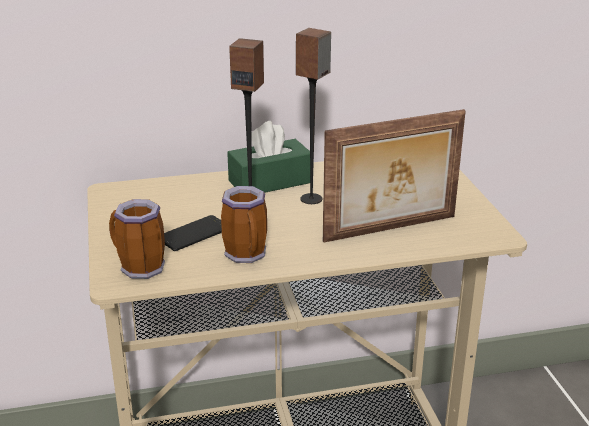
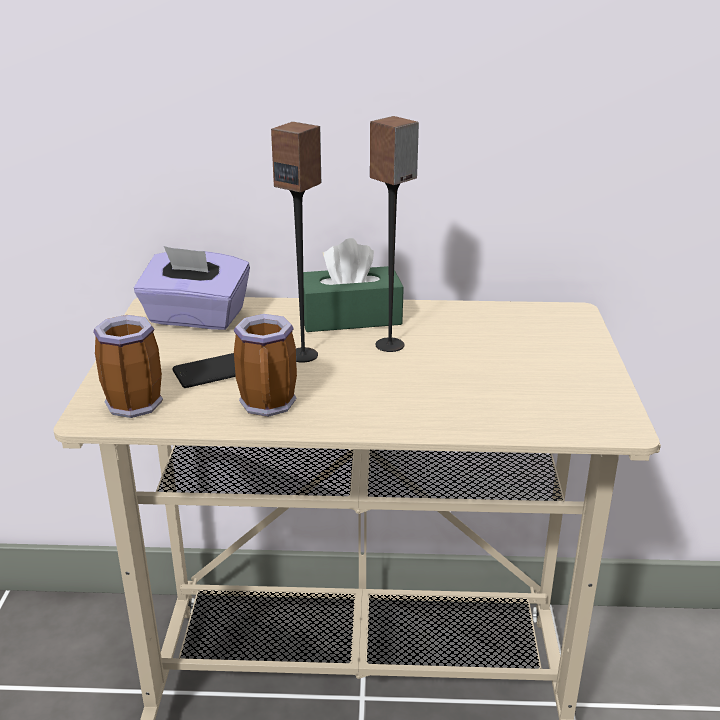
camera: 15 degrees right, 0 degrees up
picture frame [323,109,466,242] -> none
none -> purple tissue box [134,246,250,330]

